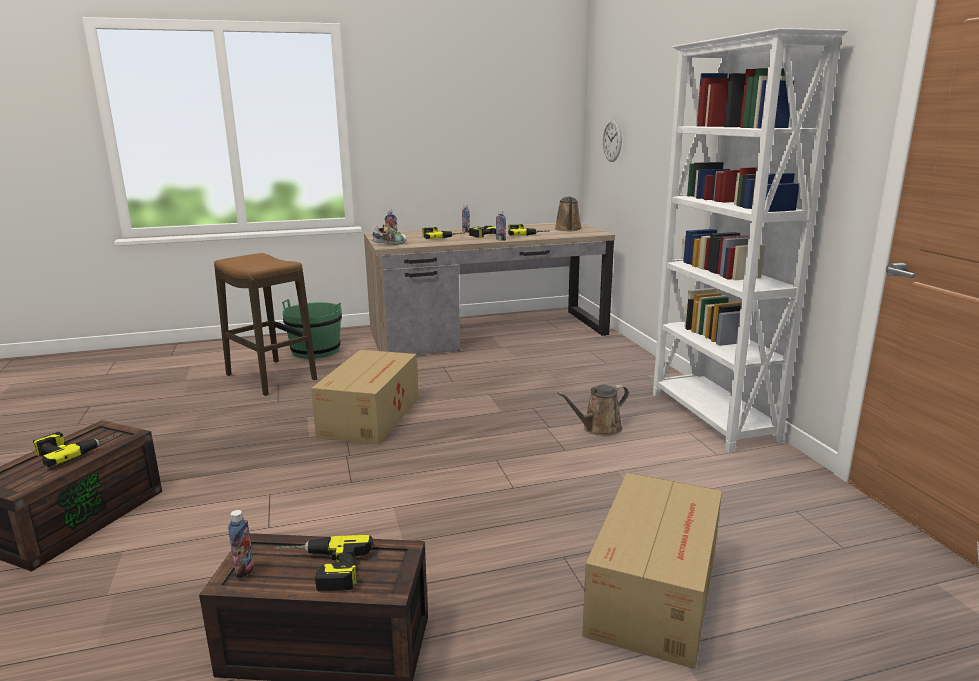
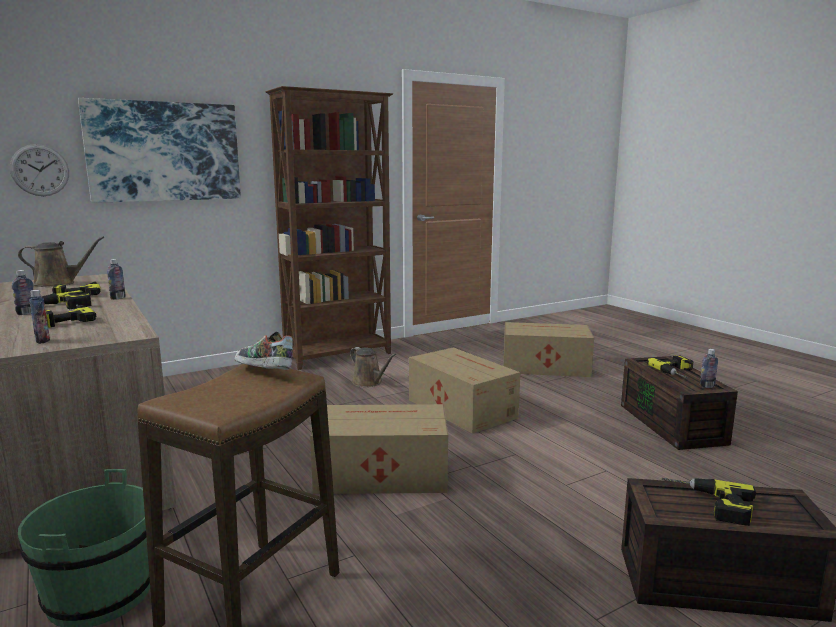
camera: 105 degrees left, 5 degrees down
shoe [371,225,407,245] -> shoe moved to [234,332,293,370]
white bookcase [653,28,848,453] -> brown bookcase [265,86,393,370]
none -> picture [78,98,241,203]
none -> cardboard box [409,347,520,434]

